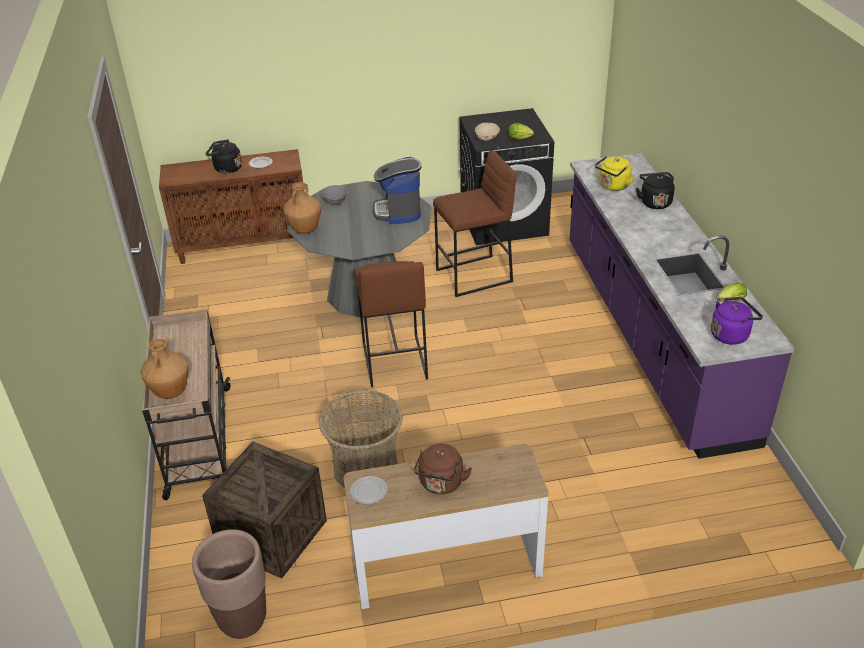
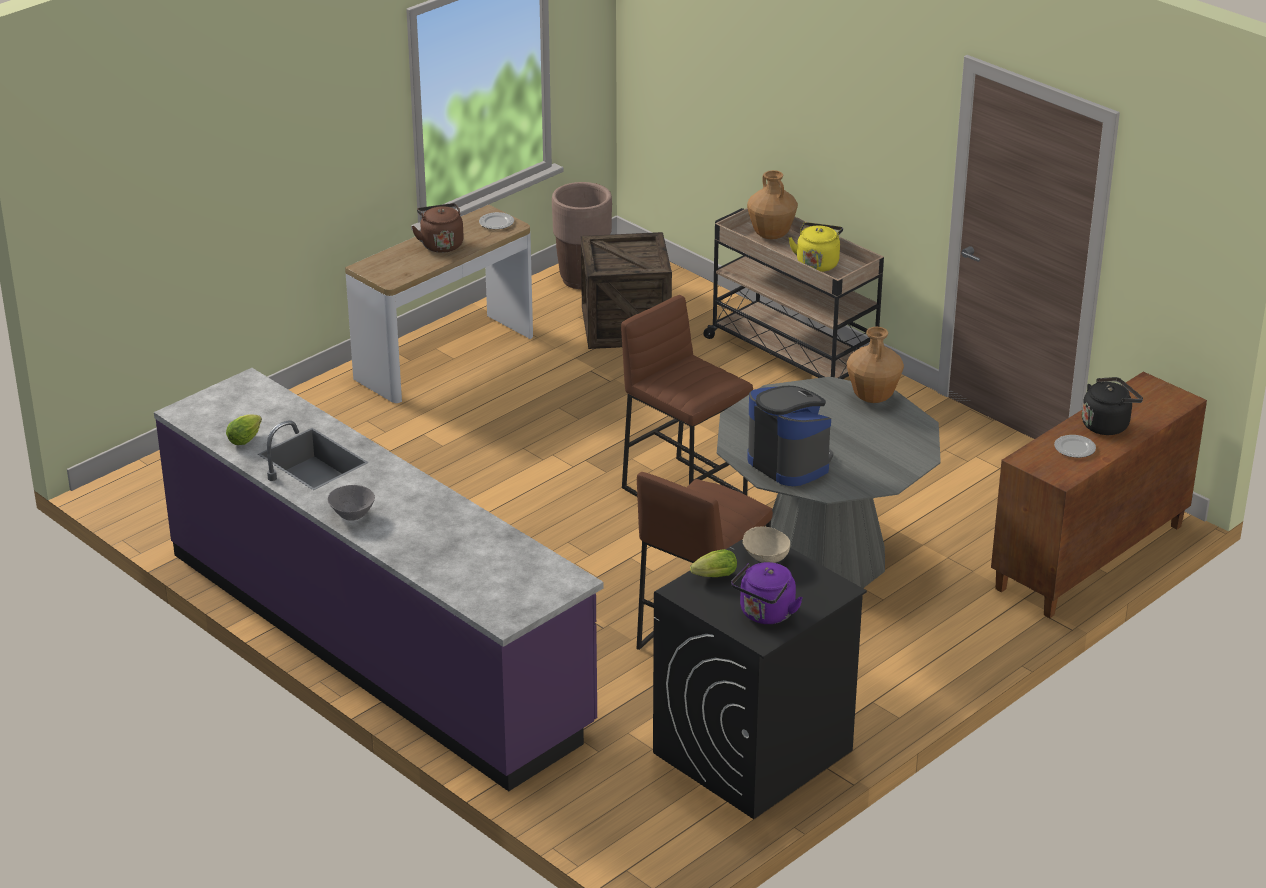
camera: 145 degrees right, 5 degrees down
basket [319,390,403,488] -> none
grey bowl [321,185,348,205] -> grey bowl moved to [327,485,375,521]
yellow kettle [595,156,634,191] -> yellow kettle moved to [789,222,843,272]
black kettle [636,172,675,209] -> none
purple kettle [711,297,763,345] -> purple kettle moved to [731,562,803,624]

